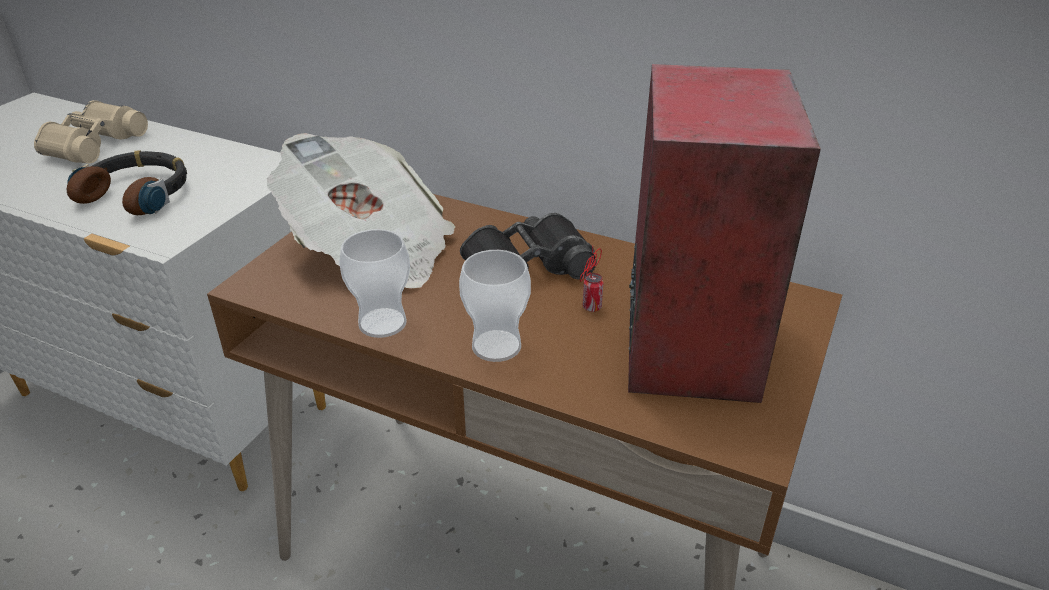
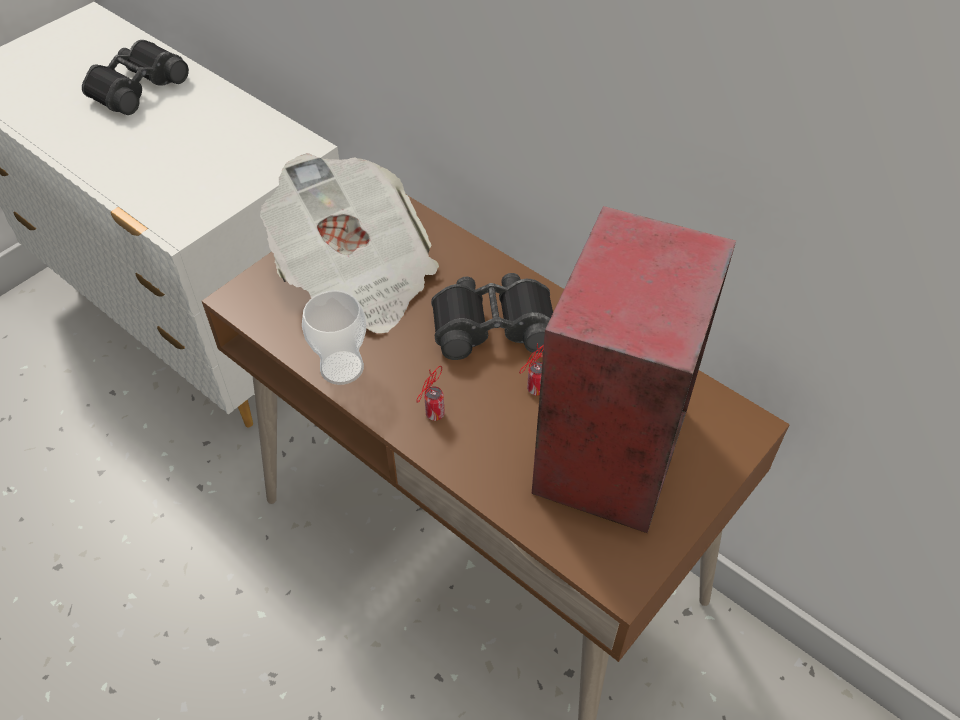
camera: 15 degrees right, 15 degrees up
beige binoculars [34,100,148,164] -> black binoculars [82,40,189,115]
headphones [67,150,187,215] -> none
cup [459,250,531,362] -> can [416,366,445,421]

